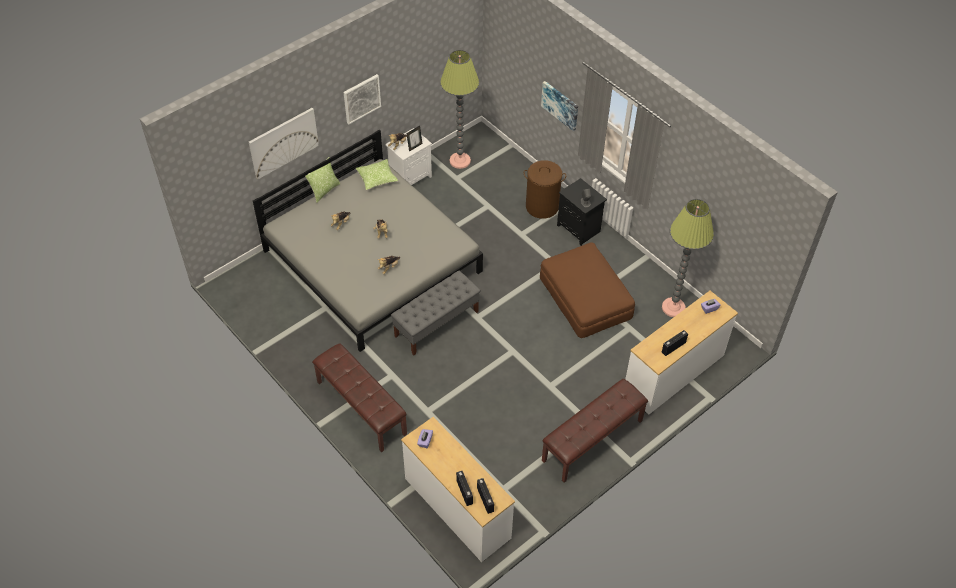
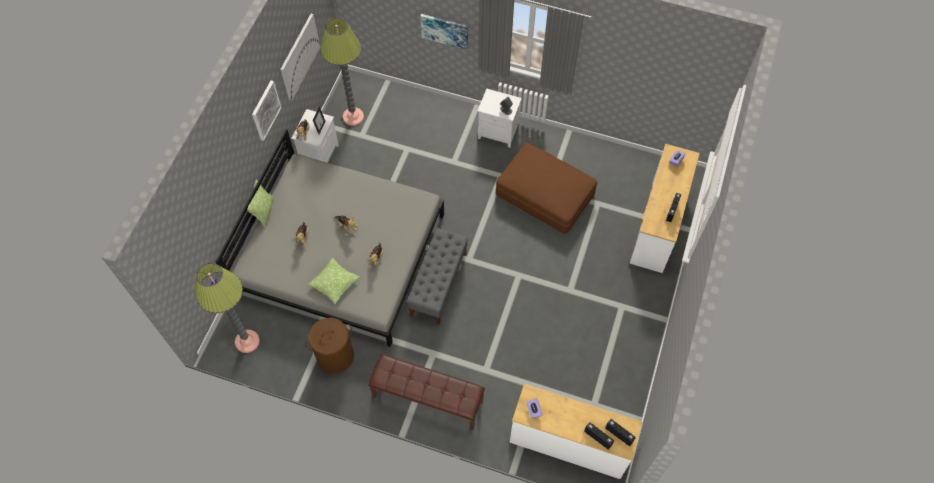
camera: 30 degrees left, 10 degrees up
picture [249,108,319,179] -> picture moved to [280,14,320,101]
pillow [356,159,398,190] -> pillow moved to [308,258,359,304]
brown laundry basket [524,160,566,219] -> brown laundry basket moved to [305,318,354,374]
brown bench [542,379,648,483] -> none
black nightstand [557,178,607,246] -> white nightstand [477,89,522,148]
floor lamp [662,199,714,317] -> floor lamp moved to [196,263,260,353]

